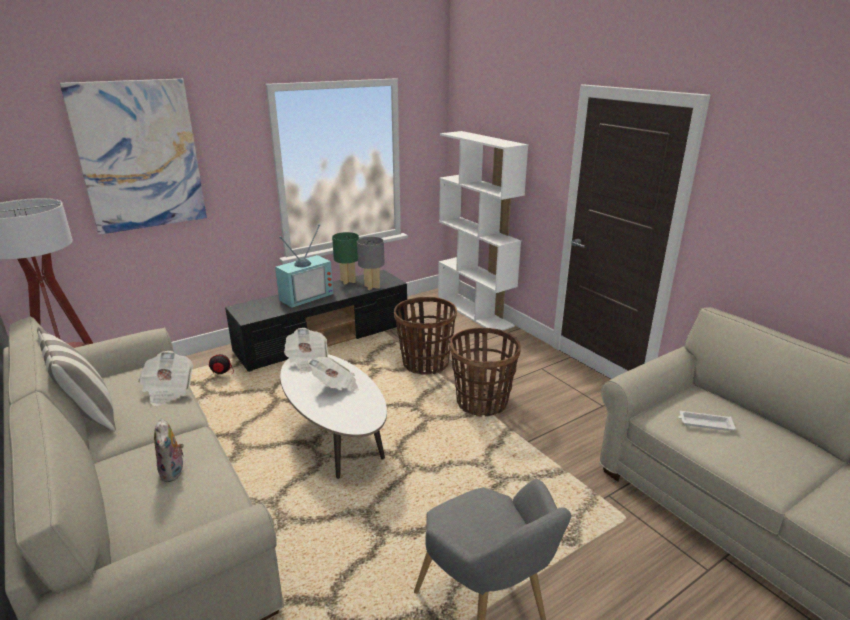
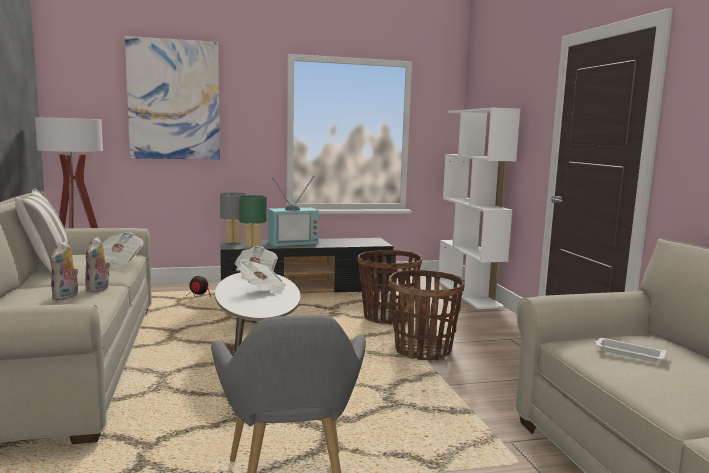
camera: 20 degrees right, 15 degrees down
green table lamp [332,232,359,285] -> green table lamp moved to [239,195,267,248]
grey table lamp [357,237,385,290] -> grey table lamp moved to [220,192,247,243]
none -> plush toy [85,237,111,293]

